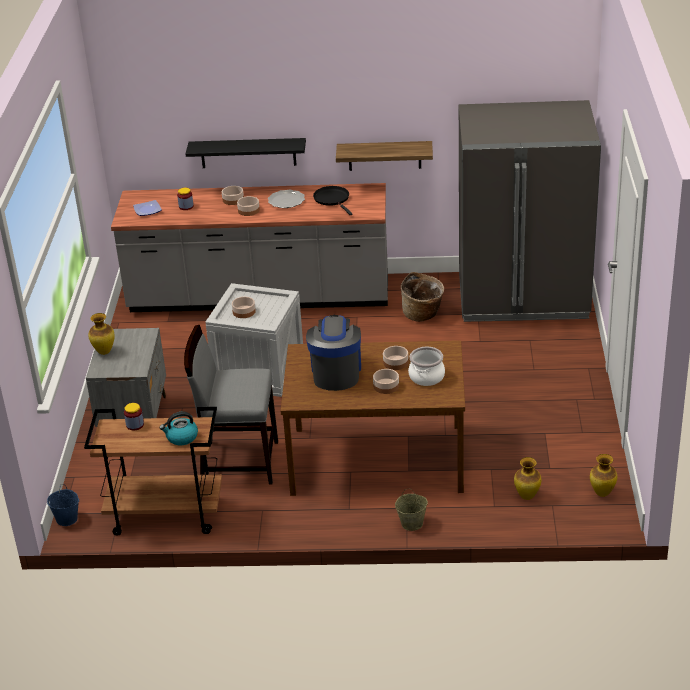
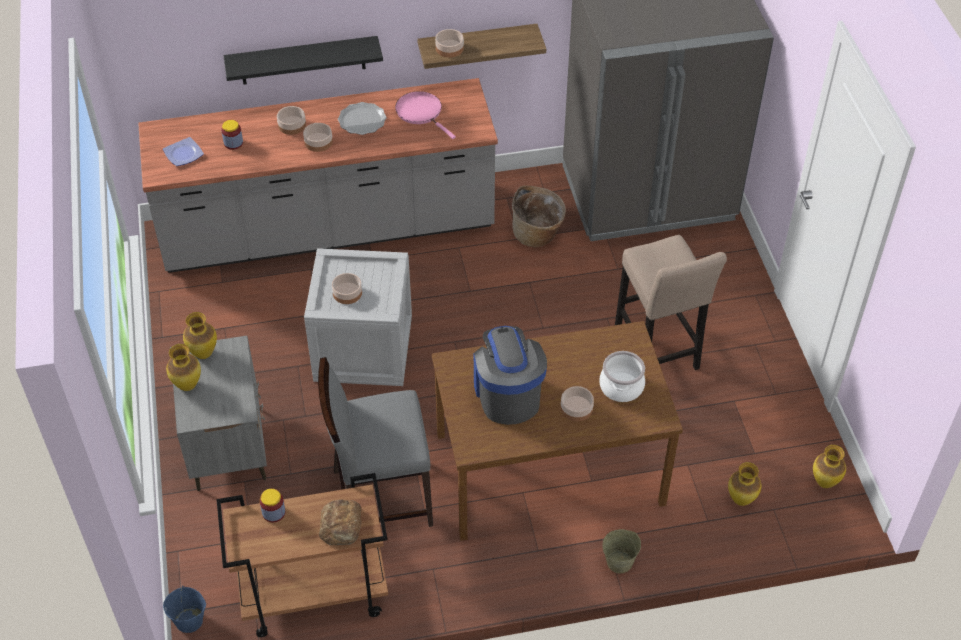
camera: 15 degrees left, 15 degrees up
kettle [160,412,198,445] -> bread [319,499,362,545]
black frying pan [313,186,353,215] -> pink frying pan [395,91,456,139]
bowl [383,346,408,370] -> bowl moved to [435,29,464,58]
none -> vase [183,312,217,359]
none -> beige stool [615,235,727,370]

